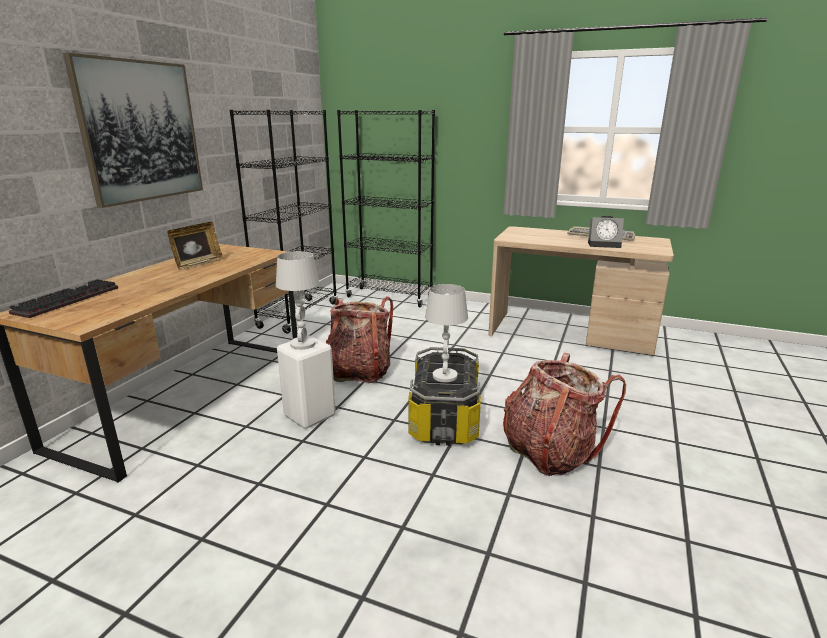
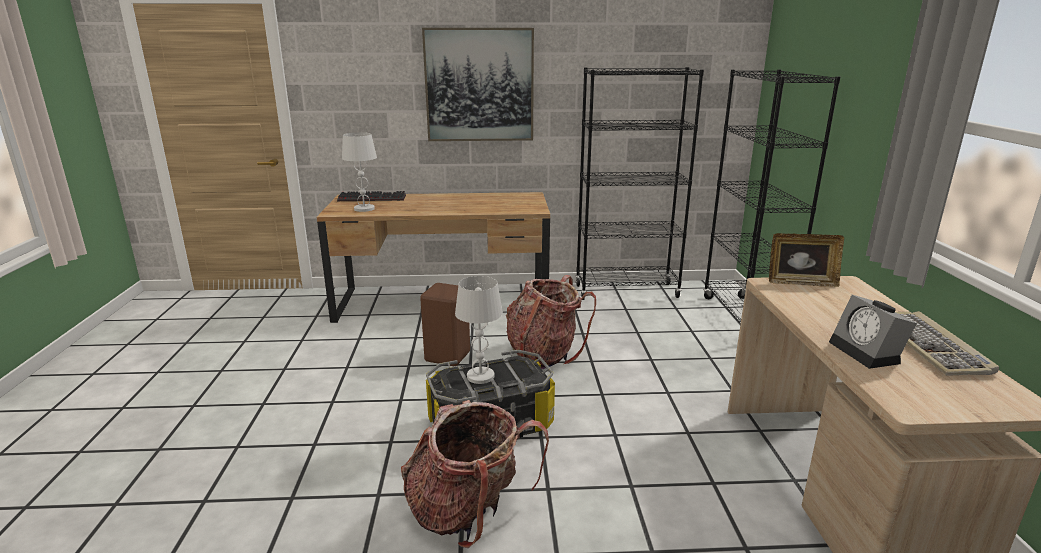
camera: 65 degrees right, 0 degrees up
picture frame [167,222,224,270] -> picture frame moved to [769,233,844,287]
white table lamp [276,251,319,350] -> white table lamp moved to [342,132,377,212]
white stool [277,336,336,429] -> brown stool [420,283,470,366]

